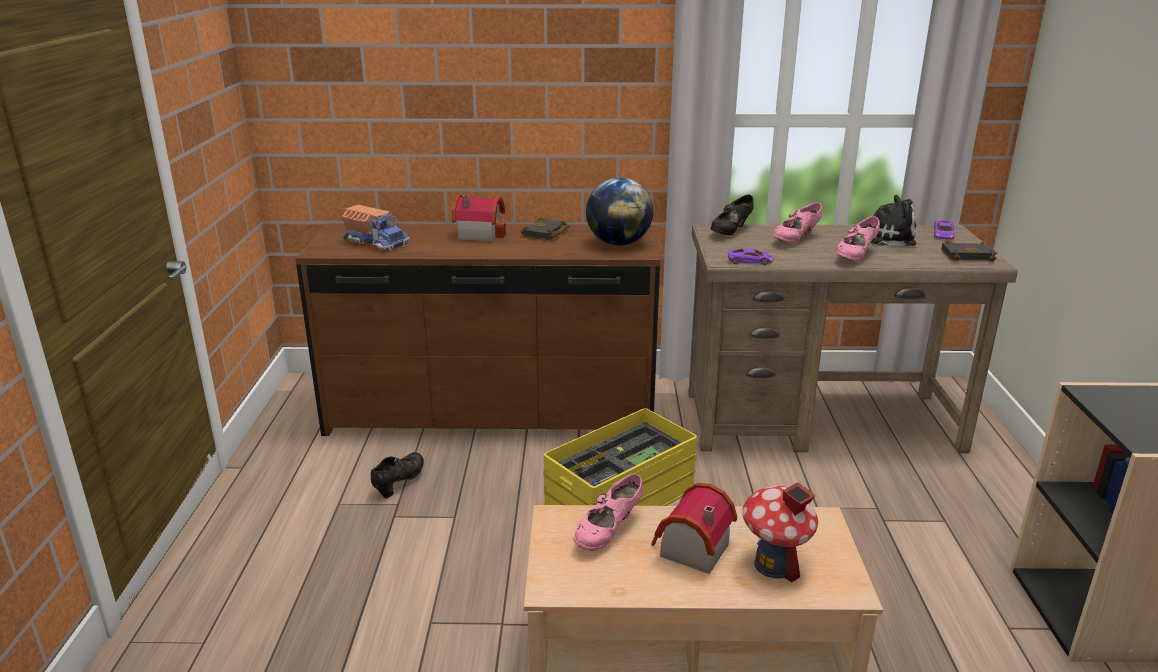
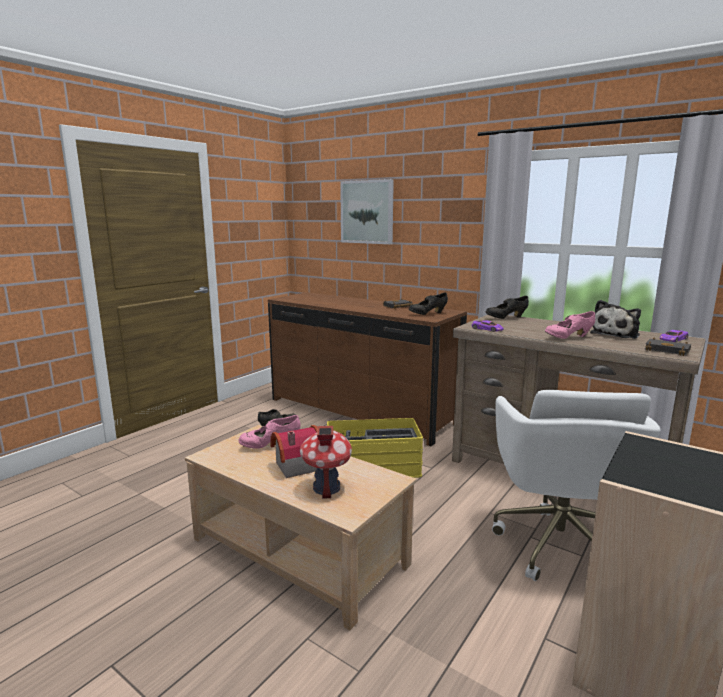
camera: 35 degrees right, 10 degrees down
toy truck [342,205,410,251] -> none
toy house [452,195,506,242] -> none
globe [586,178,653,246] -> black shoe [409,293,448,315]
pink shoe [773,202,822,243] -> none
plush toy [845,195,917,247] -> plush toy turned 90 degrees clockwise [590,300,641,339]
none -> picture [340,179,394,244]
none -> white office chair [492,390,661,581]

